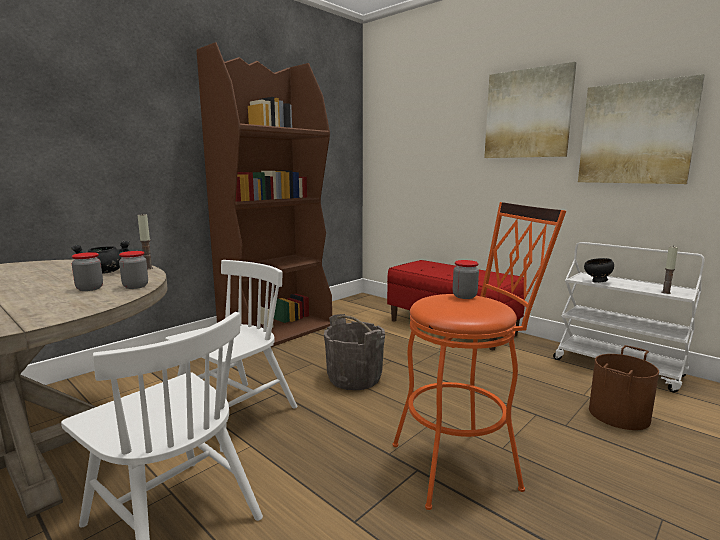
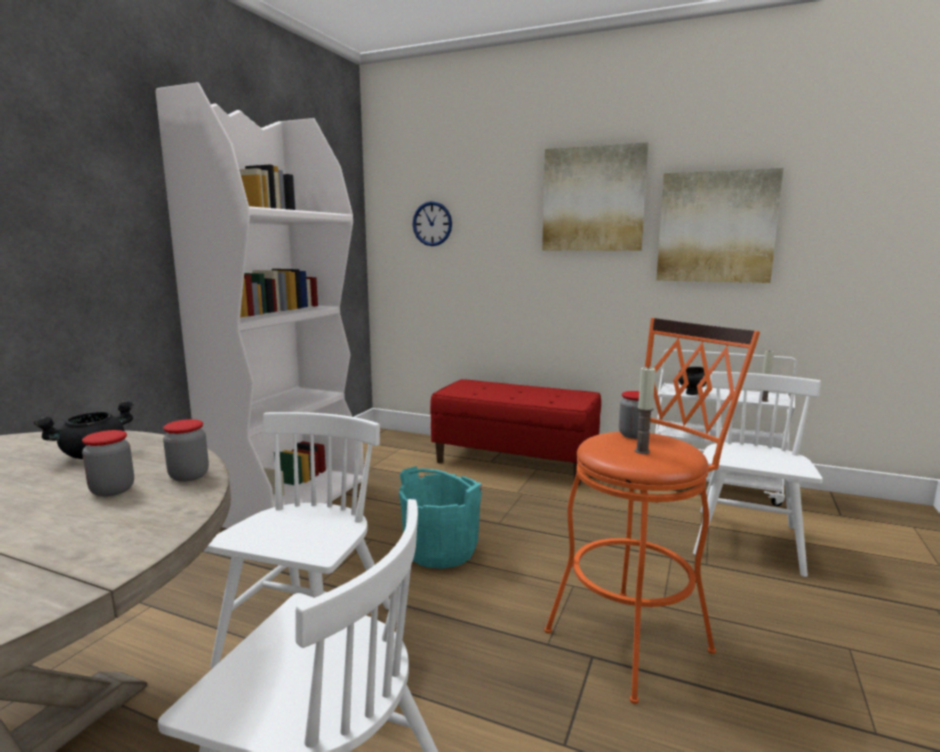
camera: 20 degrees left, 0 degrees up
candle [137,214,153,269] -> candle moved to [635,367,656,454]
brown bookcase [197,42,332,347] -> white bookcase [155,82,364,529]
grey bucket [324,314,385,390] -> turquoise bucket [399,466,482,569]
brown bucket [589,345,659,430] -> white chair [693,372,823,577]
none -> wall clock [413,201,452,246]

